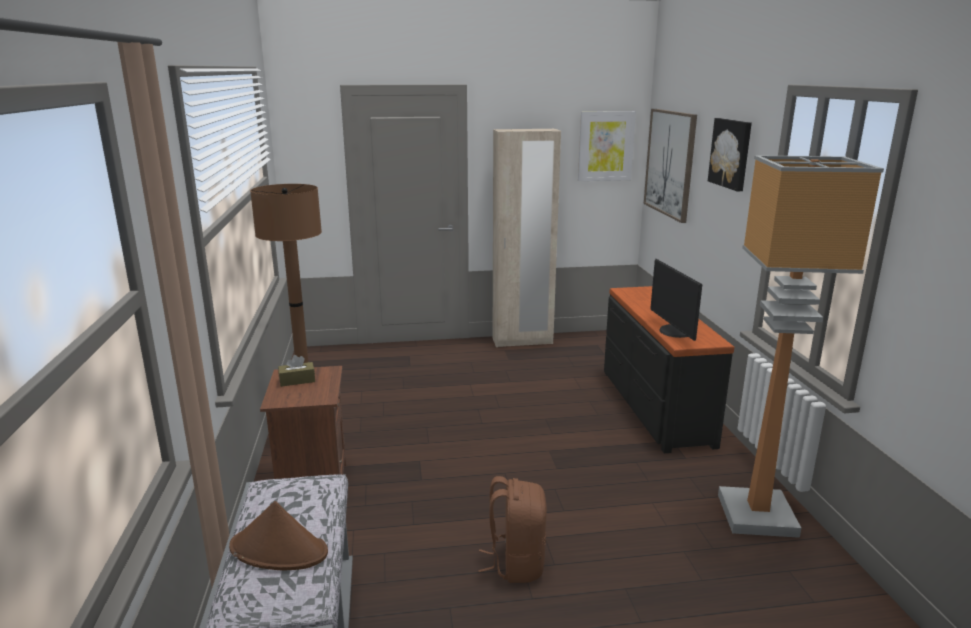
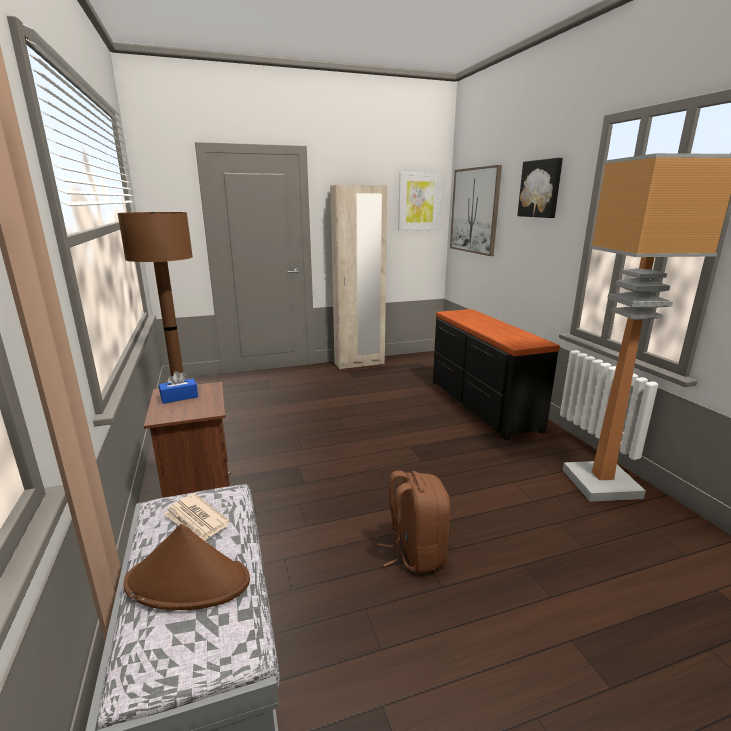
camera: 10 degrees left, 0 degrees up
brown tissue box [278,355,315,387] -> blue tissue box [159,371,198,404]
monitor [650,259,702,341] -> none
none -> newspaper [164,494,230,541]

